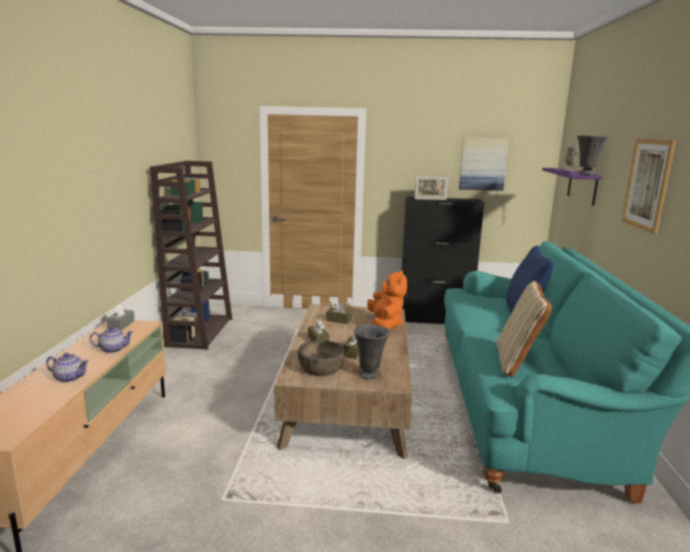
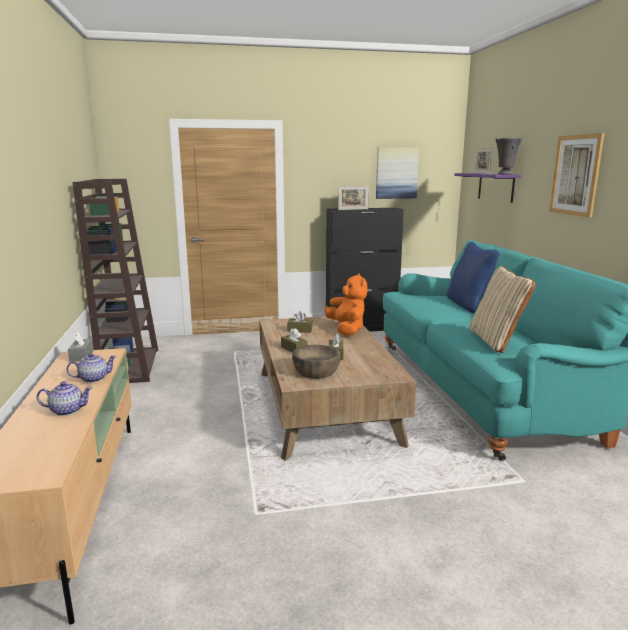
camera: 15 degrees left, 0 degrees up
grey vase [354,324,390,380] -> none

